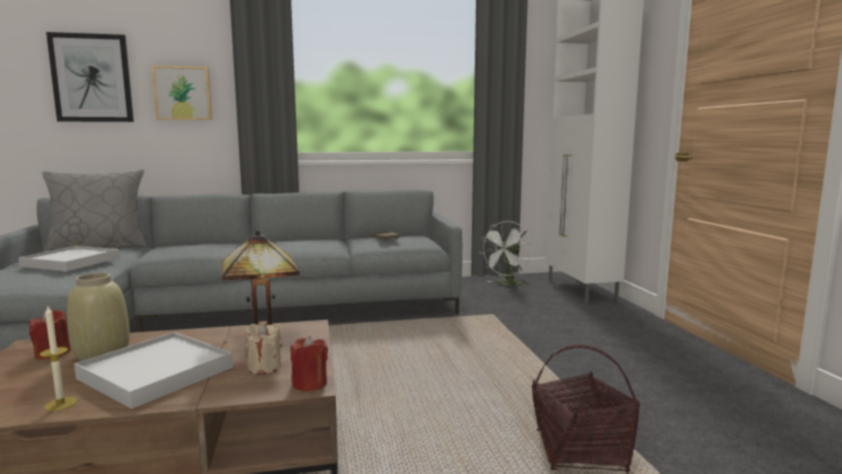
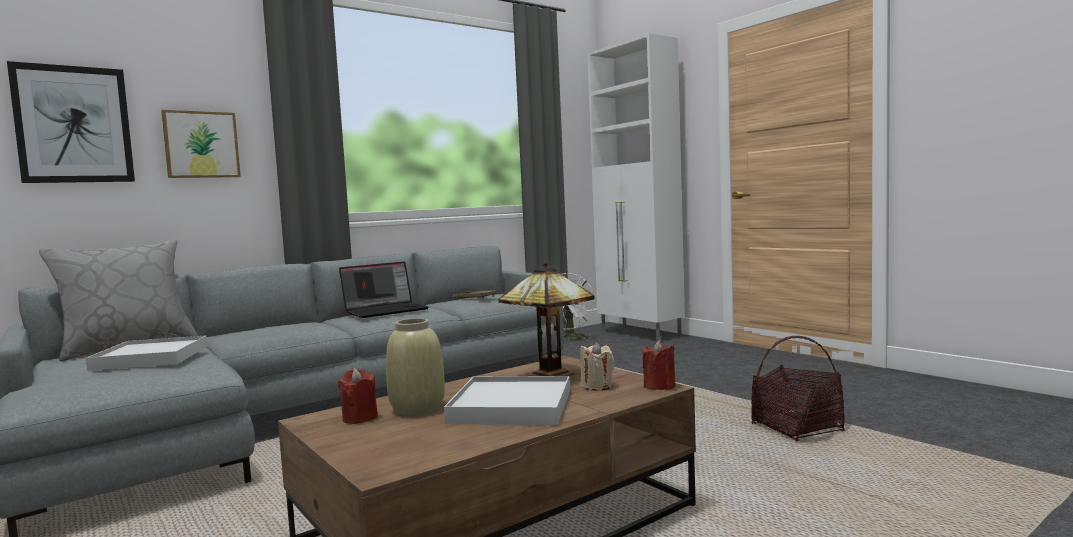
camera: 25 degrees left, 5 degrees down
candle [40,307,77,411] -> none
none -> laptop [339,262,429,318]

